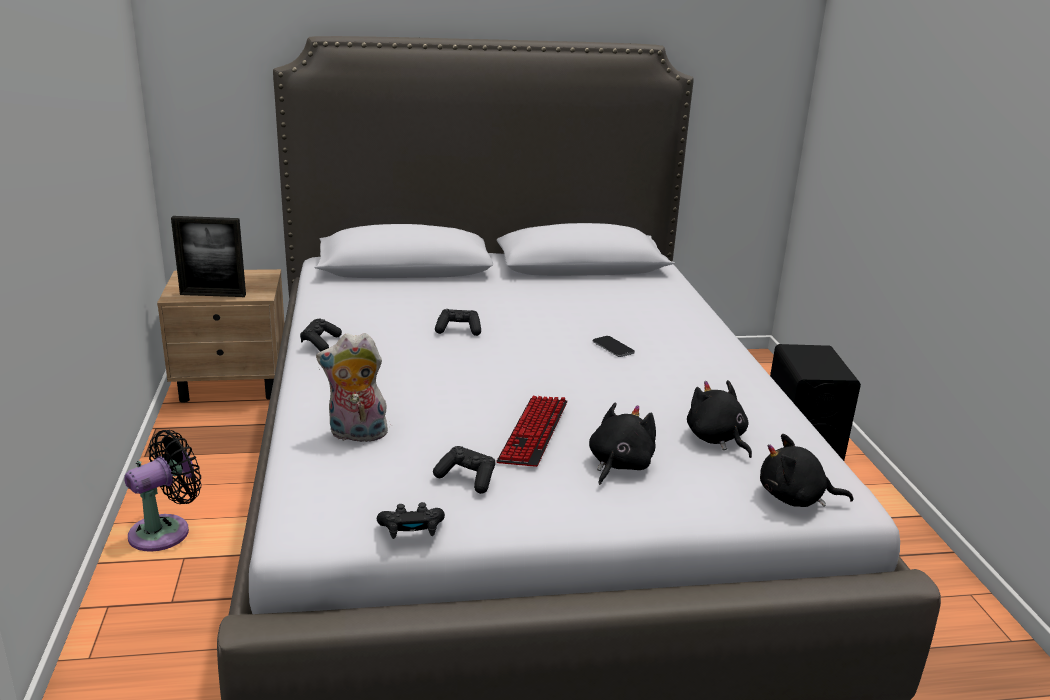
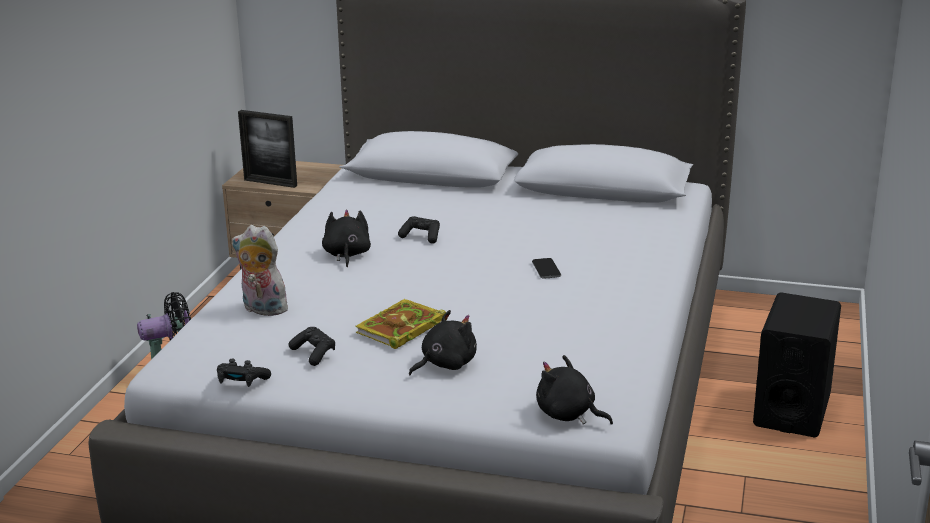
camera: 25 degrees right, 0 degrees up
black game controller [300,318,342,352] -> none
keyboard [496,396,567,467] -> book [356,299,446,349]
black plush toy [687,380,752,458] -> black plush toy moved to [322,209,371,267]

